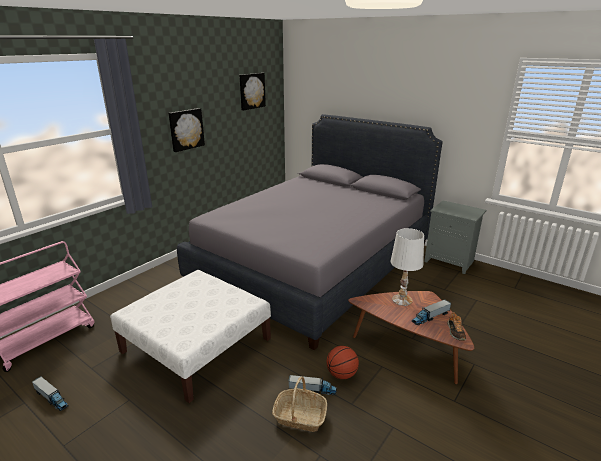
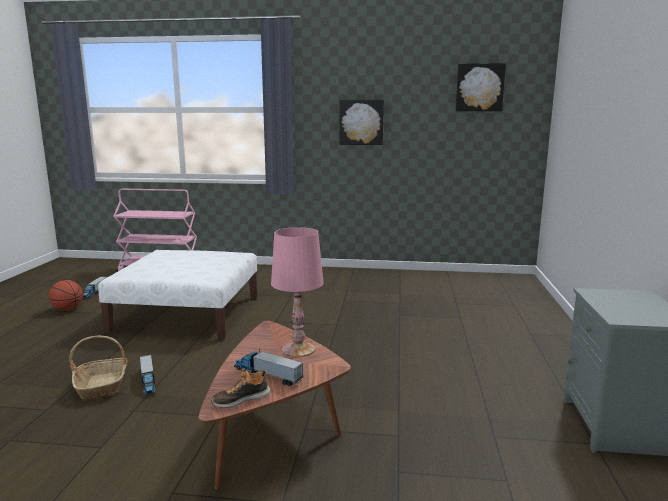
camera: 60 degrees right, 10 degrees down
grey bed [177,114,443,350] -> none
basketball [326,346,359,379] -> basketball moved to [49,280,83,310]
white table lamp [390,228,424,306] -> pink table lamp [271,227,324,357]

